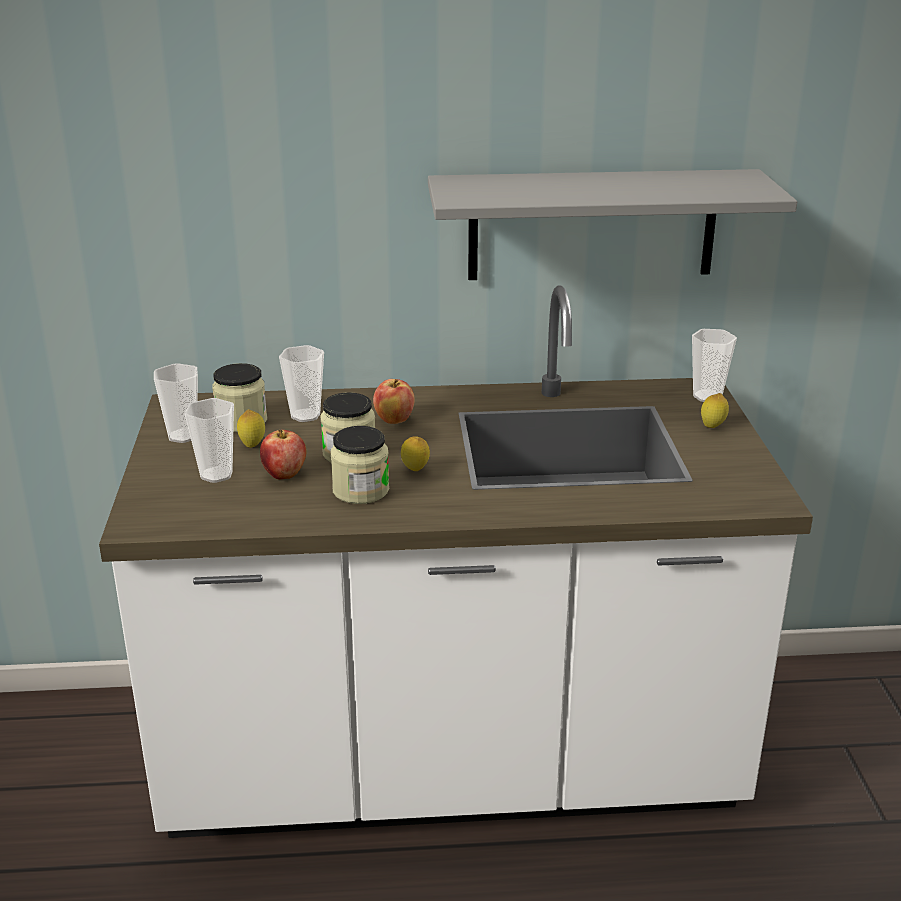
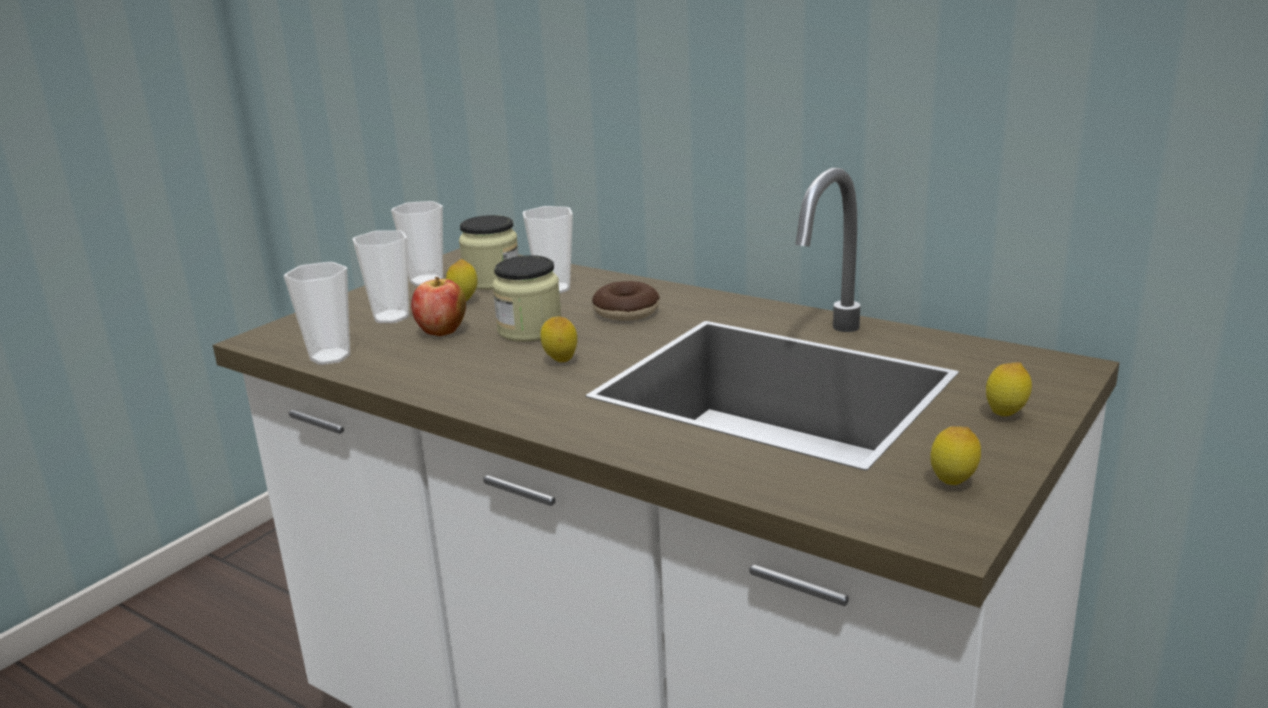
camera: 40 degrees right, 5 degrees down
jar [330,426,389,504] -> none
apple [373,379,415,424] -> donut [592,281,660,320]
grey shelf [428,169,797,280] -> none
cup [692,329,737,402] -> cup moved to [284,262,350,365]
none -> lemon [930,426,981,485]

